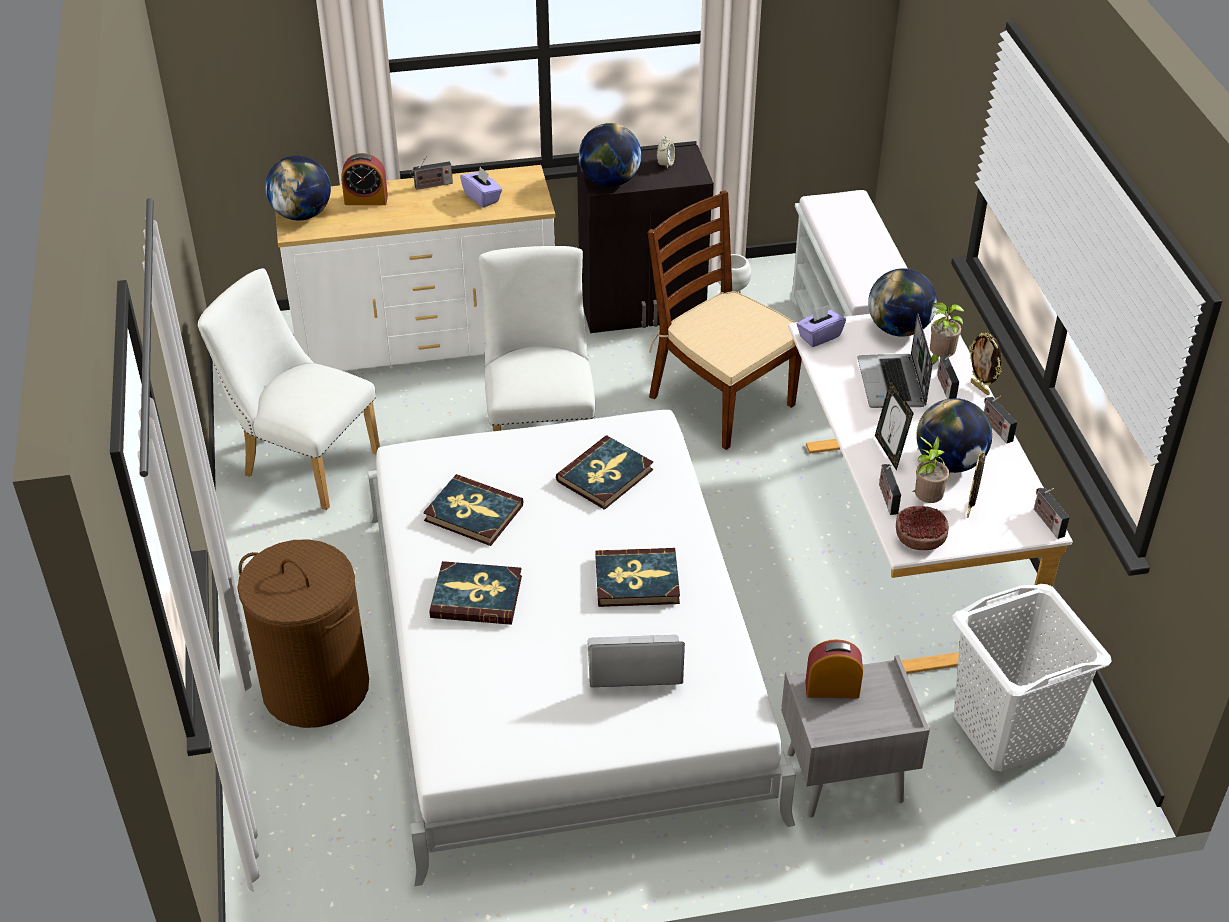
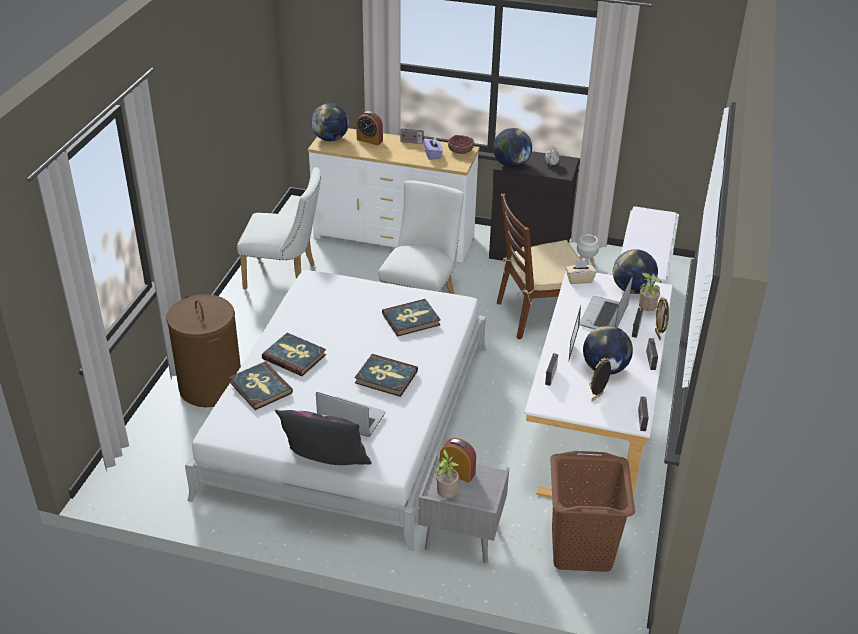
camera: 25 degrees right, 5 degrees down
white chair [197,268,380,510] -> white chair turned 135 degrees clockwise [237,167,321,290]
book [423,474,523,546] -> book moved to [229,362,293,410]
brown chair [648,190,802,450] -> brown chair turned 90 degrees counterclockwise [497,194,582,339]
purple tissue box [797,305,846,347] -> beige tissue box [566,260,596,284]
bowl [896,506,949,550] -> bowl moved to [448,135,474,154]
potted plant [913,436,949,503] -> potted plant moved to [435,449,459,498]
white laundry basket [952,584,1112,771] -> brown laundry basket [550,451,635,572]
none -> pillow [275,410,372,465]

